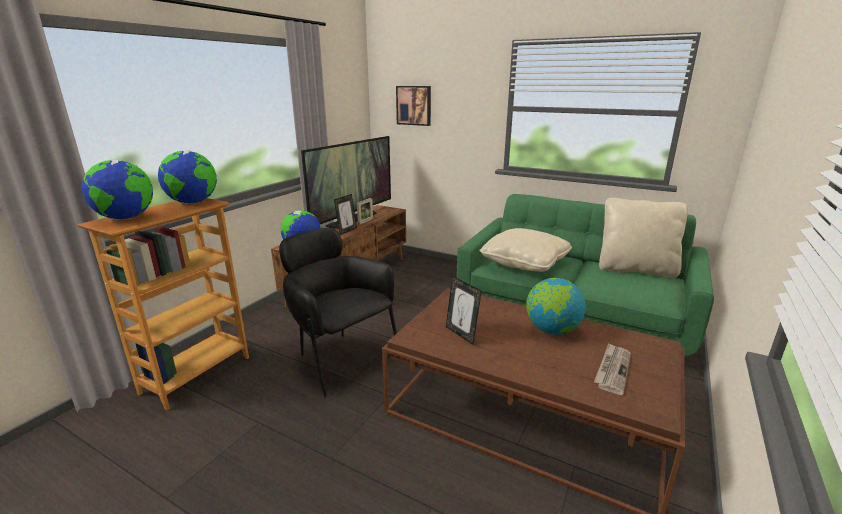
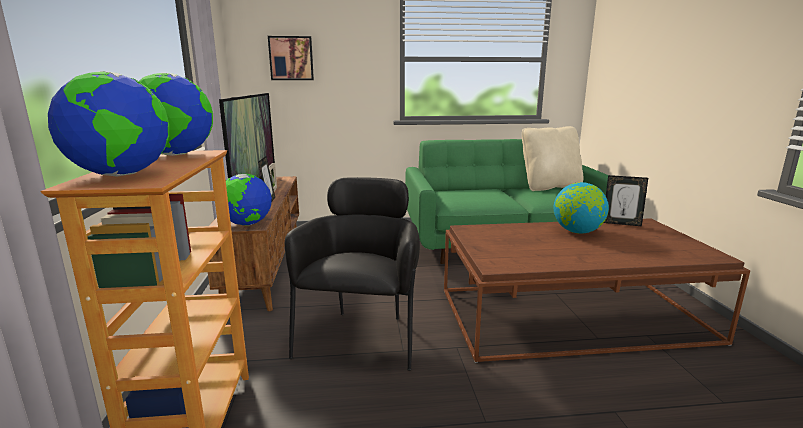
camera: 35 degrees left, 5 degrees down
black armchair [279,228,397,397] -> black armchair turned 90 degrees clockwise [285,177,420,371]
picture frame [446,276,482,345] -> picture frame moved to [604,175,648,226]
beige pillow [479,228,572,272] -> none
newspaper [594,343,631,395] -> none

